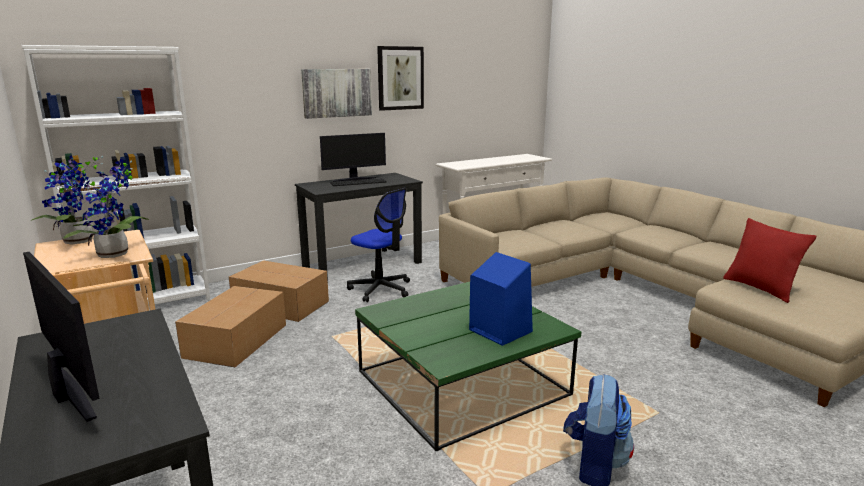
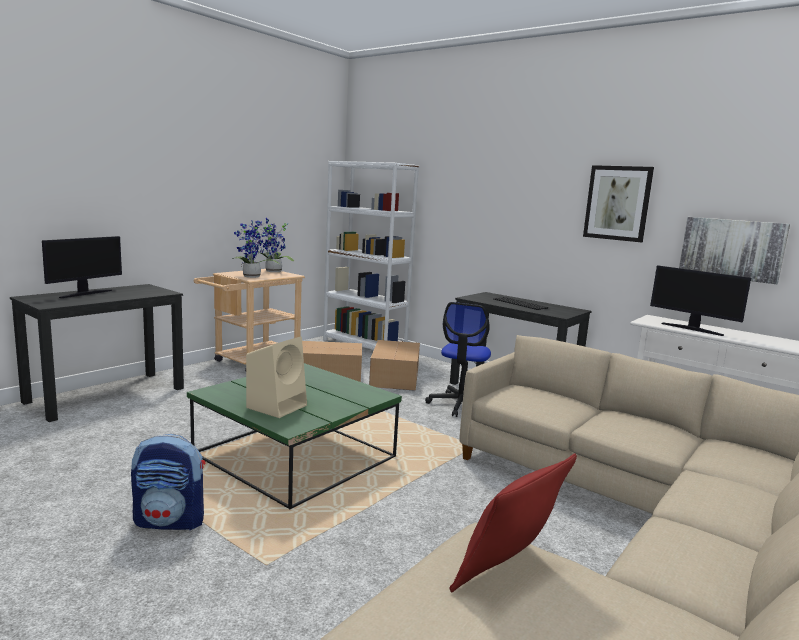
camera: 70 degrees right, 5 degrees down
picture [301,69,372,119] -> picture moved to [679,217,790,284]
monitor [320,133,386,182] -> monitor moved to [650,265,751,336]
blue speaker [469,252,533,346] -> beige speaker [246,336,307,418]

